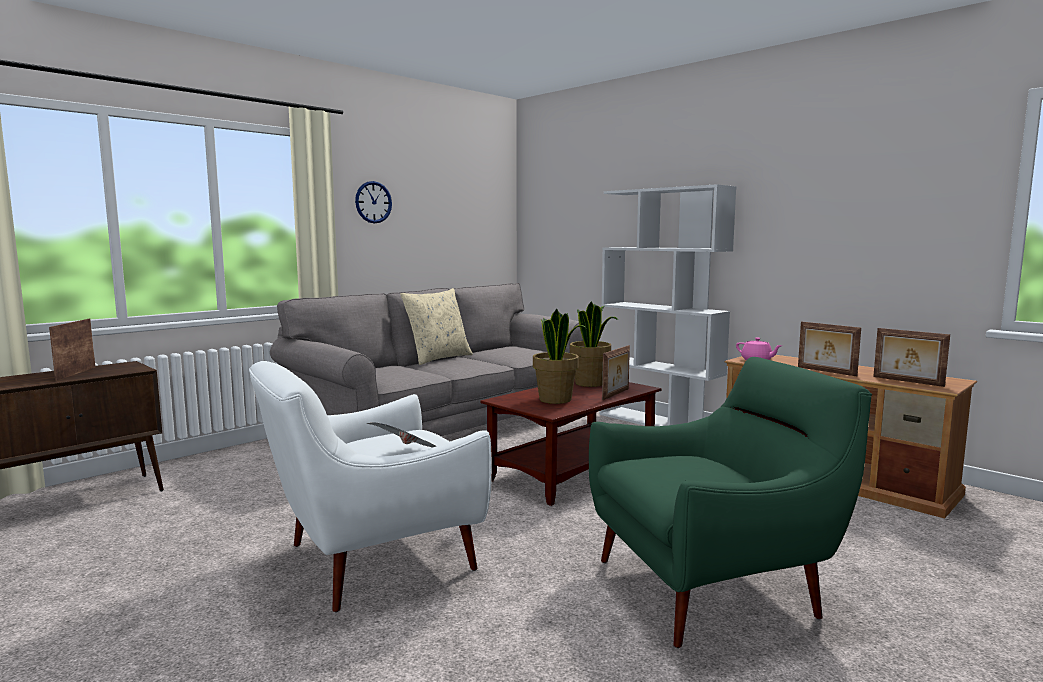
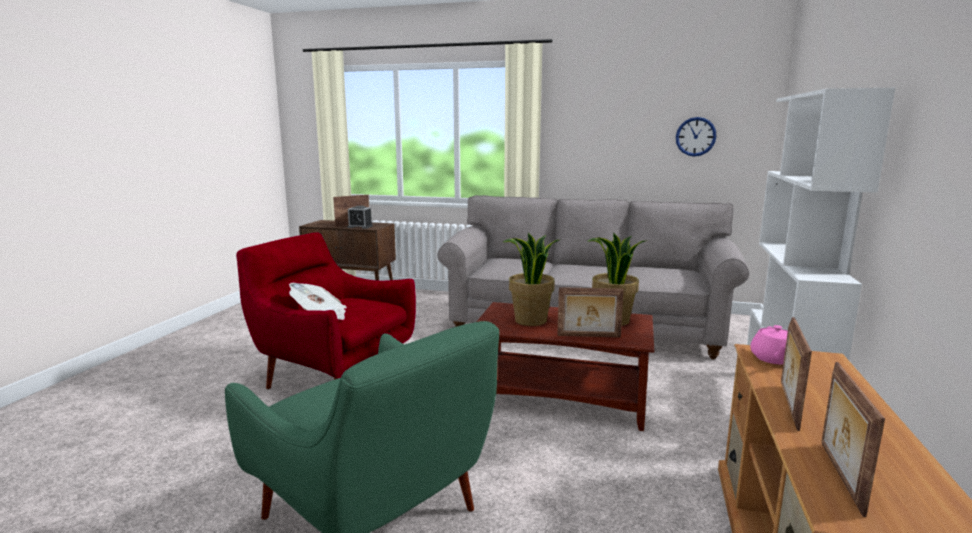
camera: 60 degrees right, 5 degrees up
white armchair [249,361,492,612] -> red armchair [236,232,416,389]
wall clock [355,181,392,223] -> wall clock moved to [676,117,717,156]
beige pillow [400,288,473,365] -> none
none -> alarm clock [348,205,373,229]

